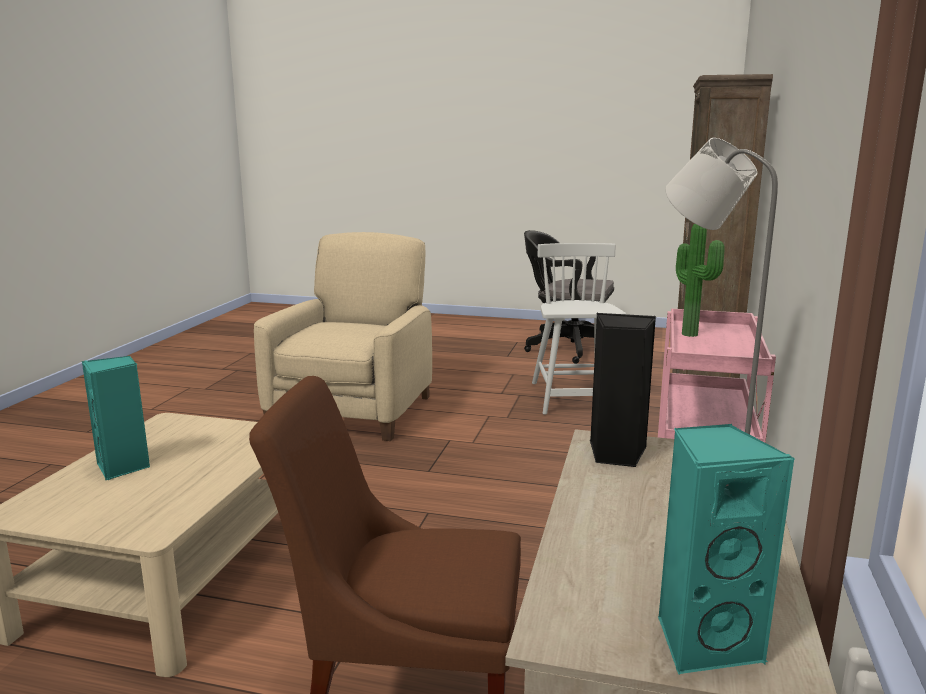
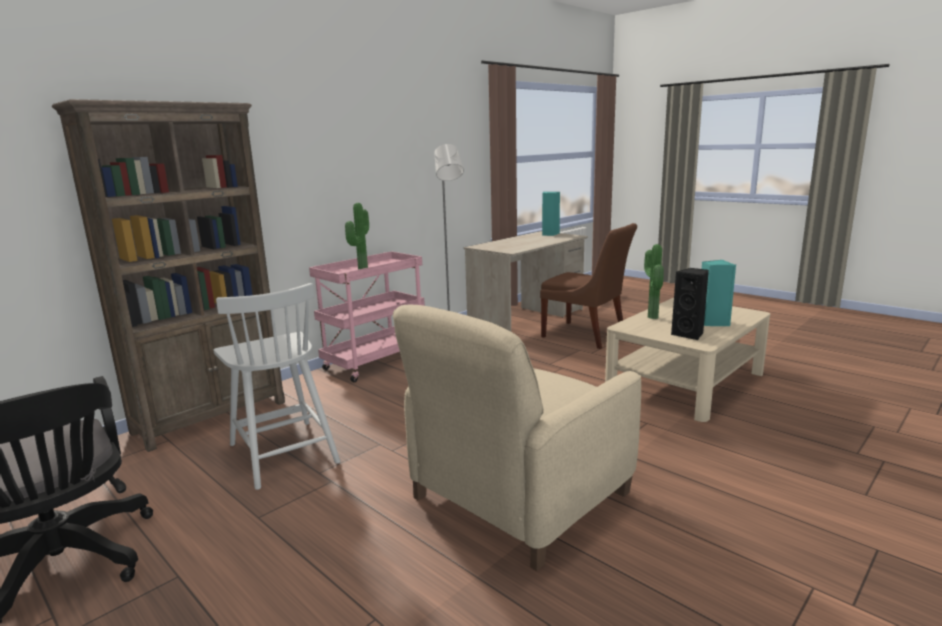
camera: 150 degrees left, 0 degrees up
white chair [532,243,626,415] -> white chair turned 60 degrees counterclockwise [213,283,341,490]
black speaker [590,313,656,467] -> black speaker moved to [671,268,709,340]
none -> potted plant [644,244,664,319]

